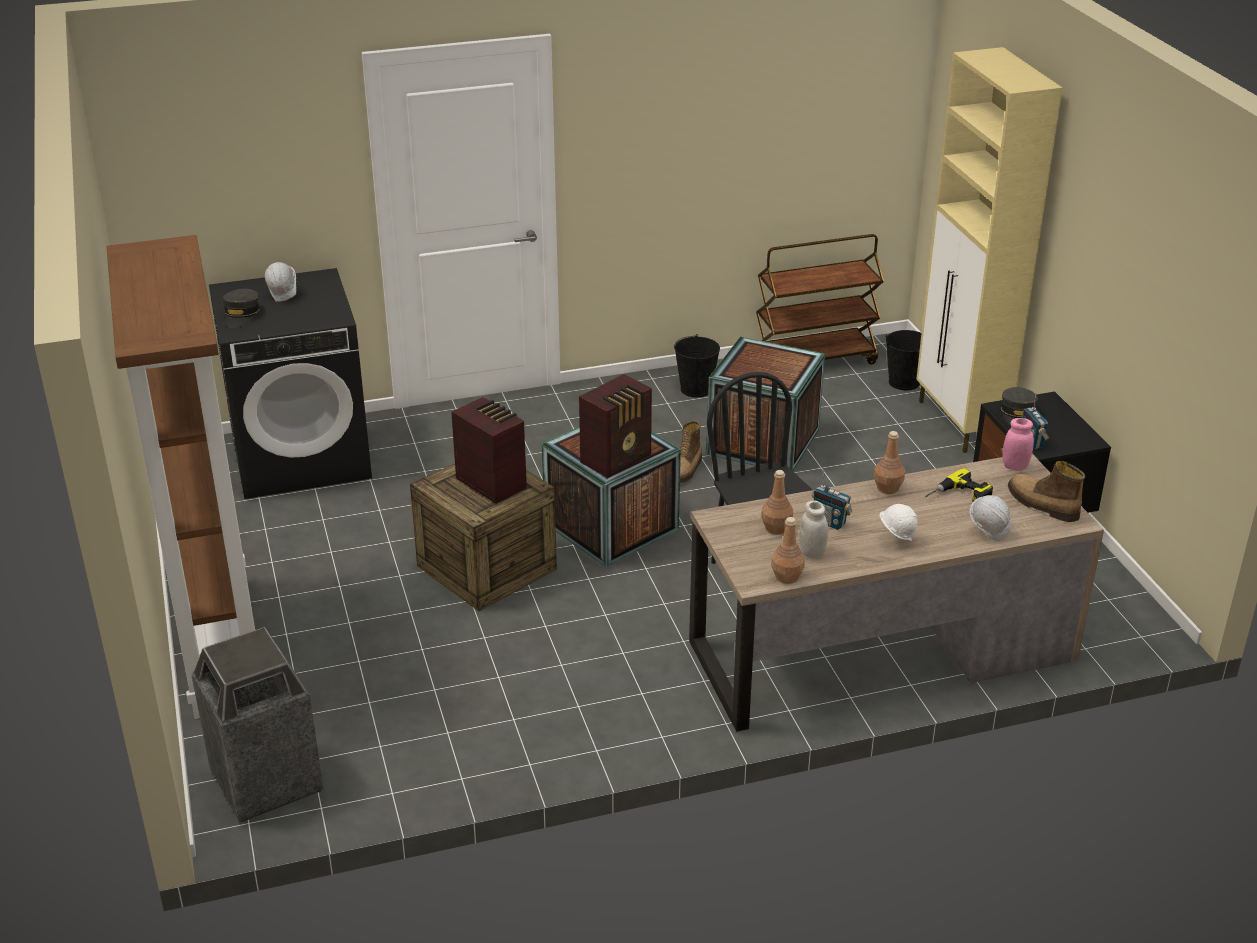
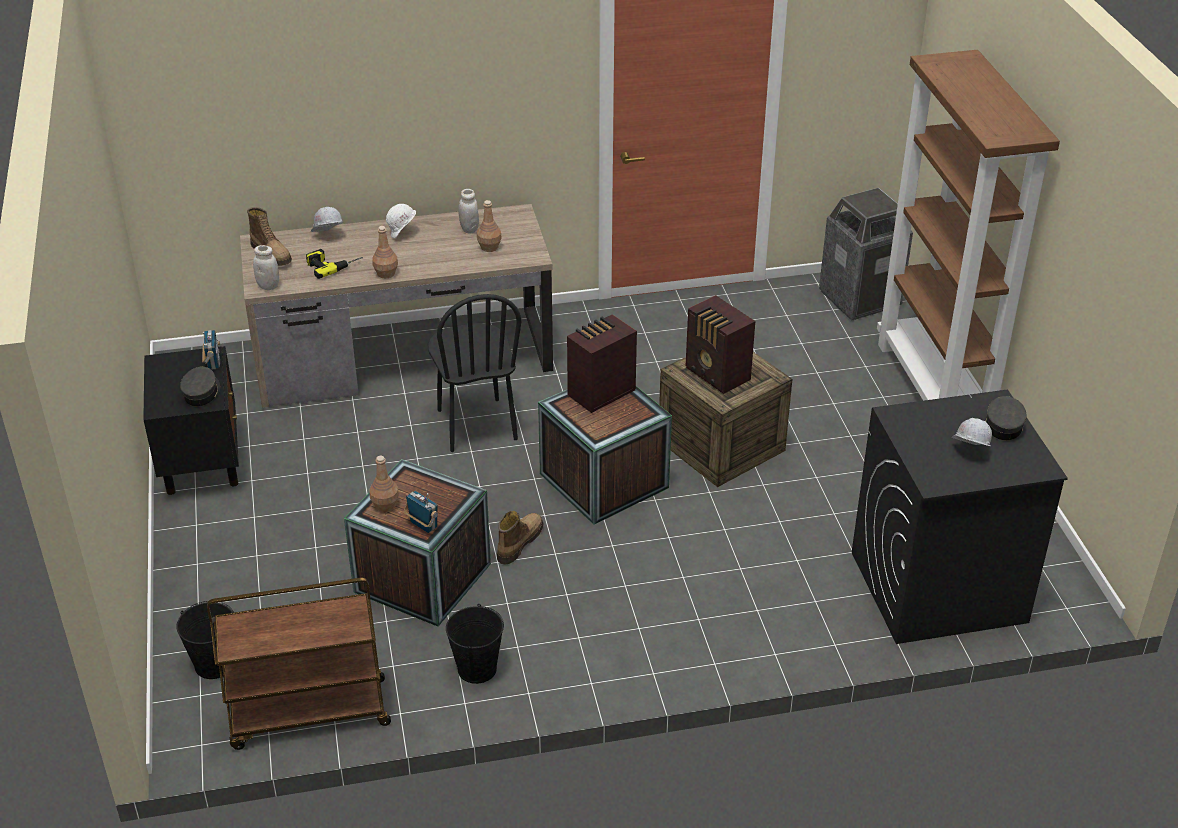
camera: 175 degrees left, 5 degrees up
brown bottle [771,517,805,584] -> brown bottle moved to [369,456,399,512]
radio [812,470,852,530] -> radio moved to [404,491,438,533]
beige cabinet [916,47,1063,453] -> none
pink jar [1002,418,1034,471] -> white jar [253,245,279,290]

